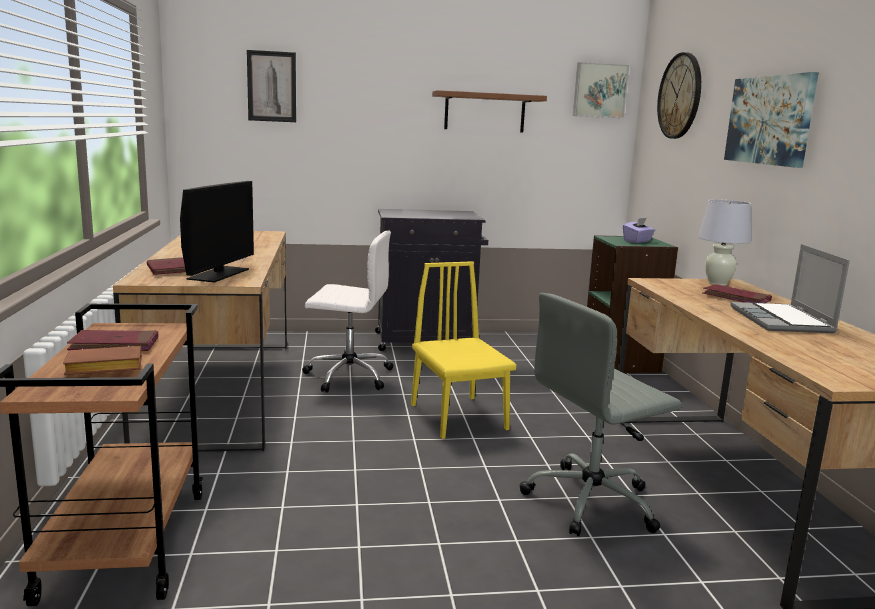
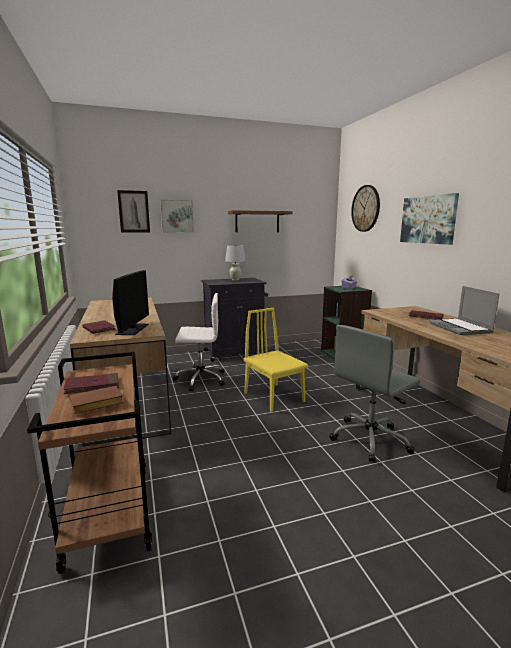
camera: 10 degrees left, 0 degrees up
picture [573,62,629,118] -> picture moved to [160,200,194,233]
white table lamp [698,199,751,286] -> white table lamp moved to [225,245,246,280]

